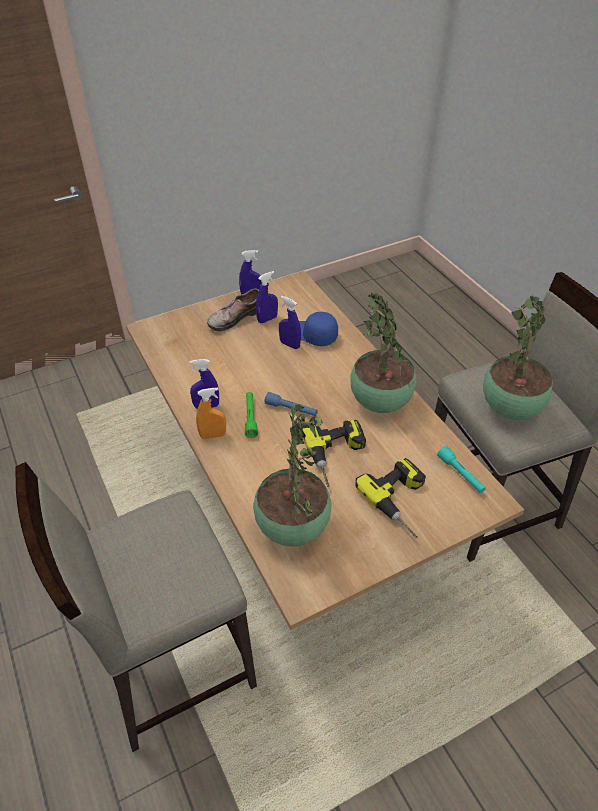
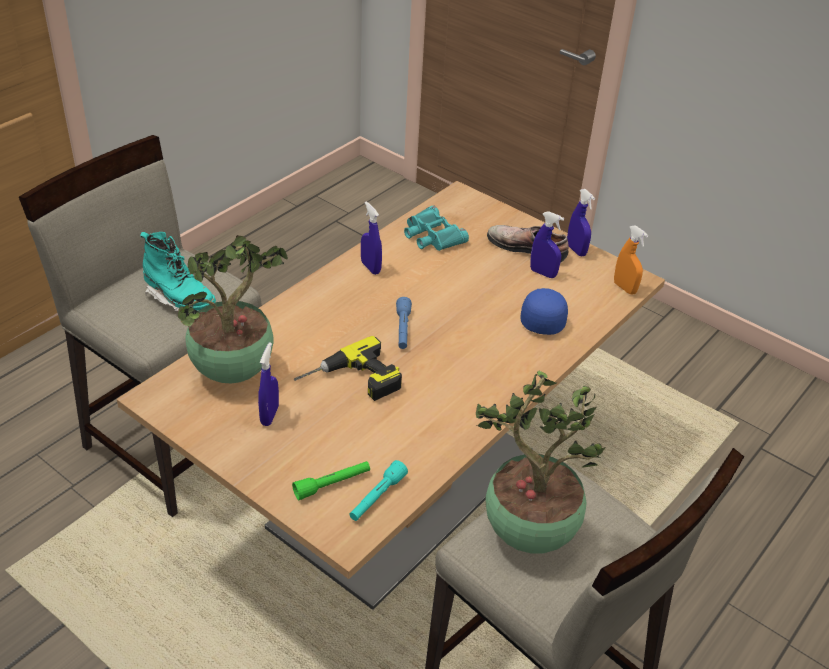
camera: 65 degrees right, 5 degrees down
orange spray bottle [196,388,226,439] -> orange spray bottle moved to [614,225,648,295]
green flashlight [245,392,258,438] -> green flashlight moved to [292,461,370,500]
blue spray bottle [279,296,301,349] -> blue spray bottle moved to [258,342,279,426]
potted plant [350,293,417,413] -> none
power drill [355,458,426,538] -> none
none -> turquoise boot [140,232,216,311]
none -> turquoise binoculars [404,205,469,251]

